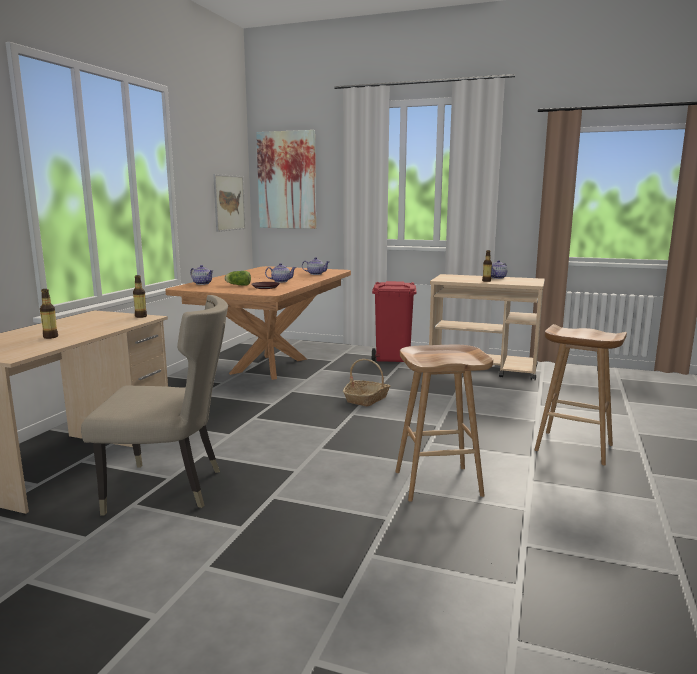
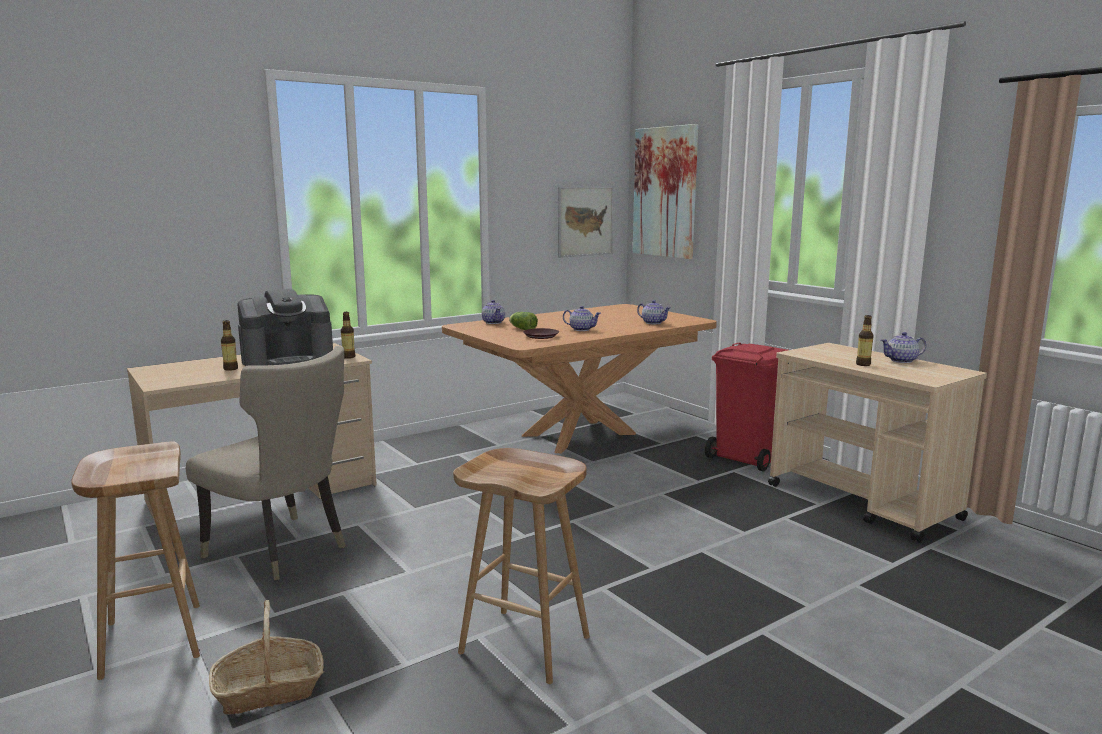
camera: 35 degrees right, 0 degrees up
basket [343,359,391,407] -> basket moved to [209,600,324,715]
brown stool [535,324,627,465] -> brown stool moved to [71,441,200,680]
none -> coffee machine [237,289,333,366]

